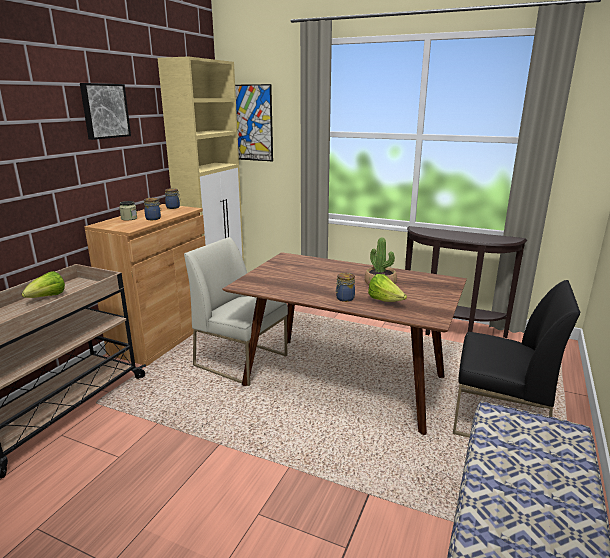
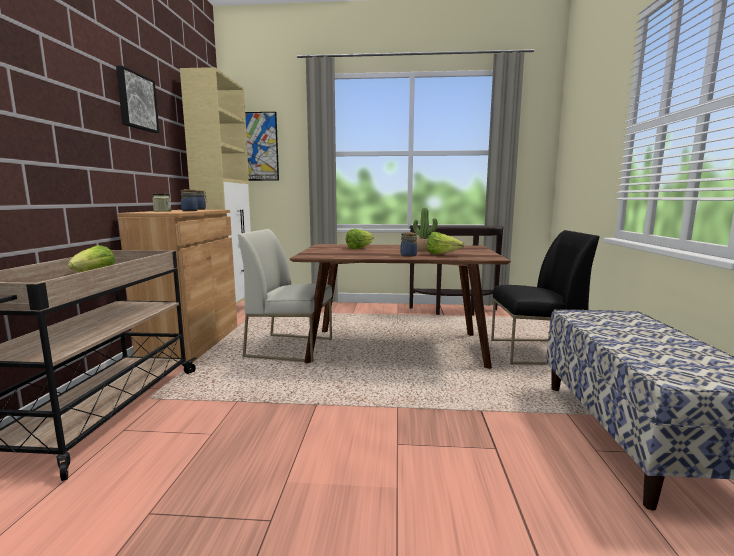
camera: 20 degrees left, 10 degrees down
none -> lettuce [346,229,374,249]

